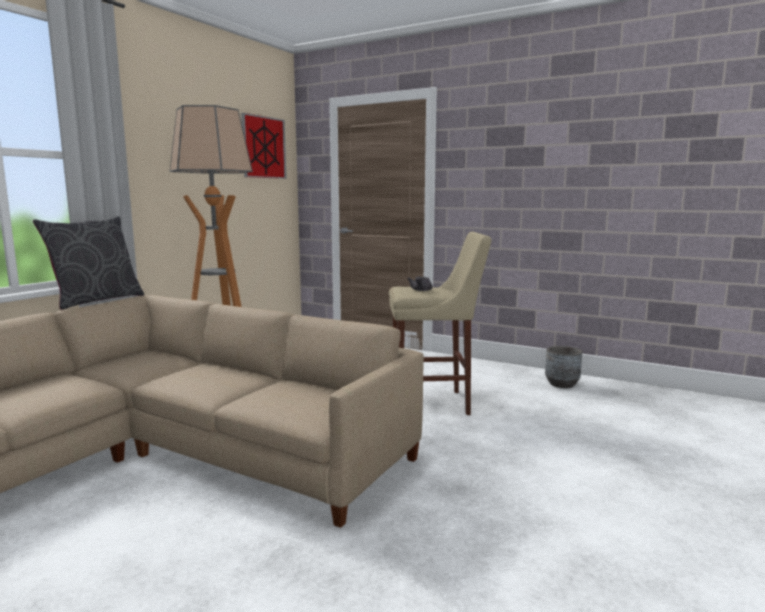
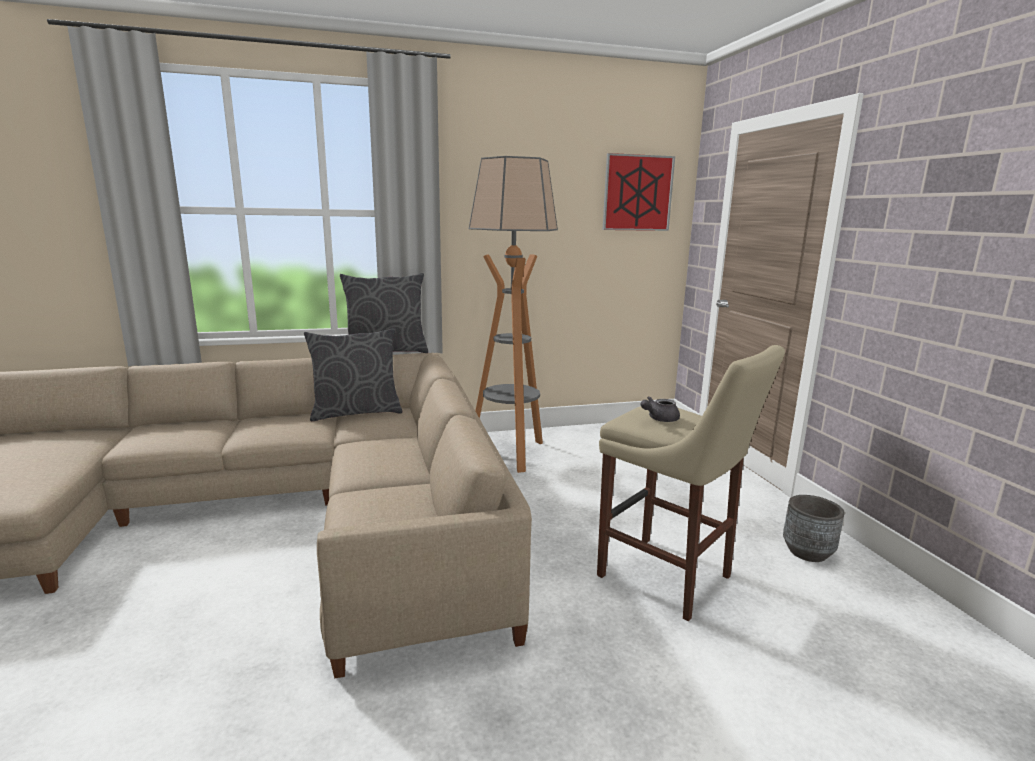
camera: 45 degrees right, 5 degrees up
grey planter [545,346,582,388] -> grey planter moved to [783,495,845,562]
none -> grey pillow [304,328,402,421]

